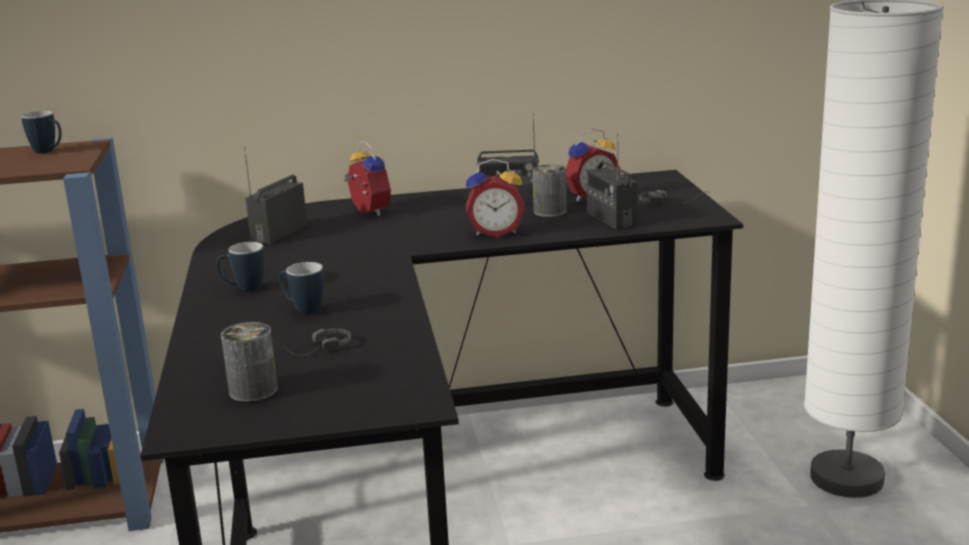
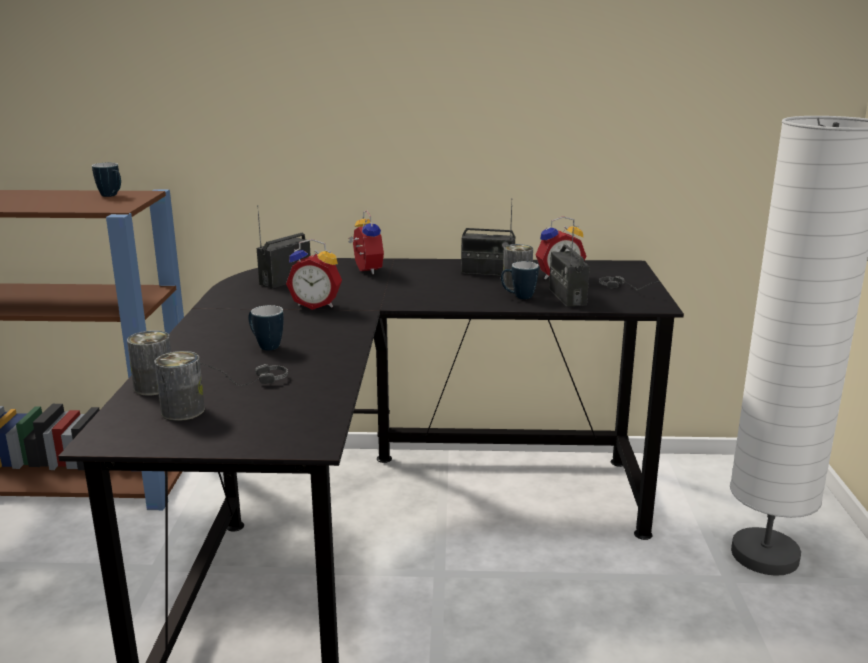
camera: 10 degrees right, 0 degrees up
mug [216,242,264,291] -> mug moved to [501,261,539,299]
alarm clock [466,159,525,238] -> alarm clock moved to [286,239,342,310]
none -> can [127,330,171,395]

